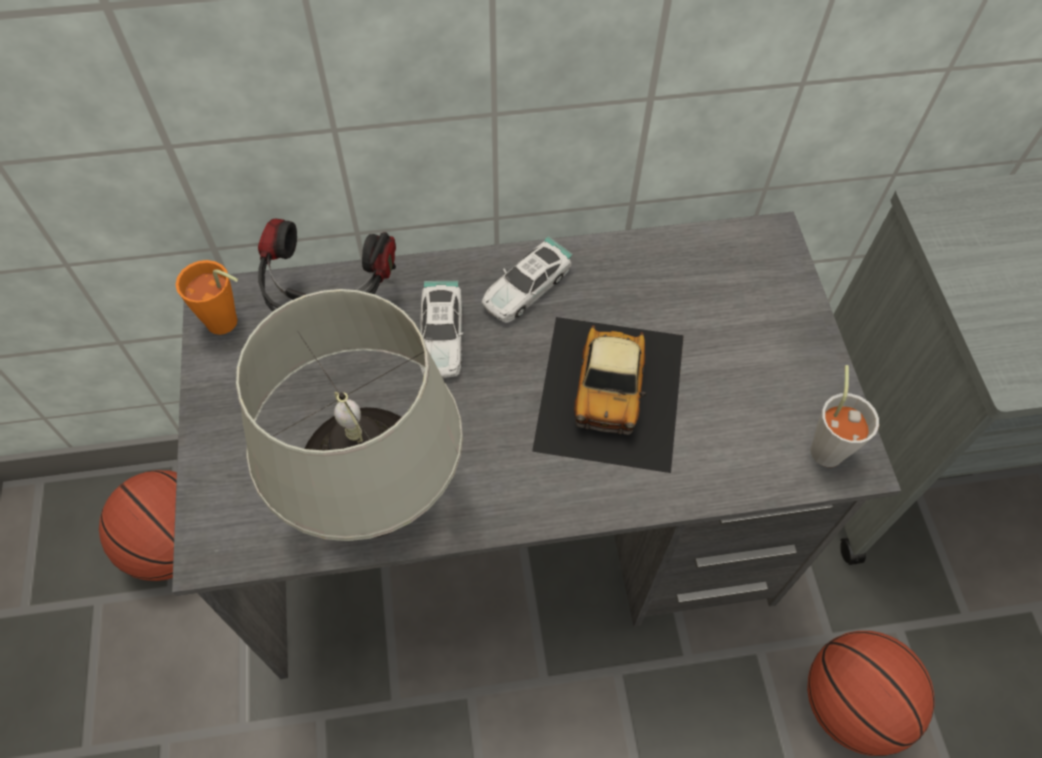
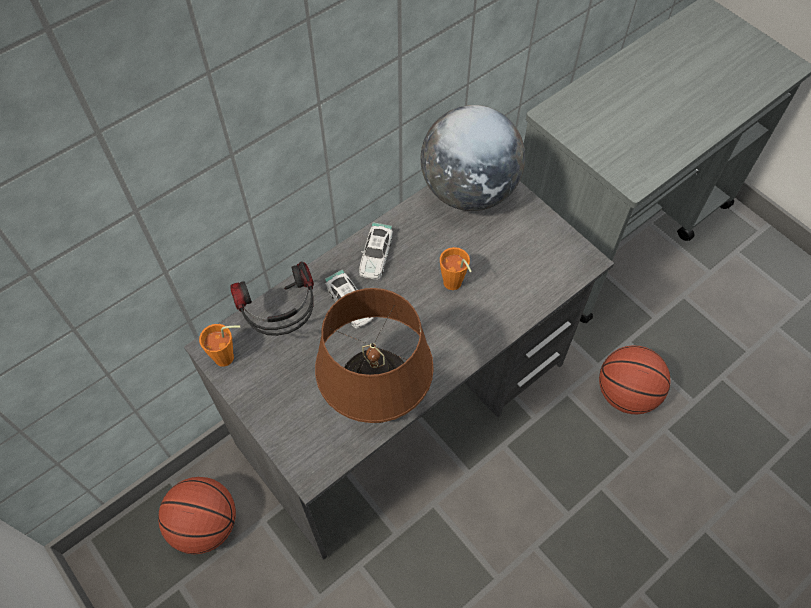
camera: 30 degrees left, 0 degrees up
white table lamp [236,289,463,541] -> brown table lamp [315,288,434,423]
toy car [532,317,684,473] -> orange cup [440,247,472,290]
grey cup [810,365,879,467] -> none
none -> globe [421,105,525,211]

